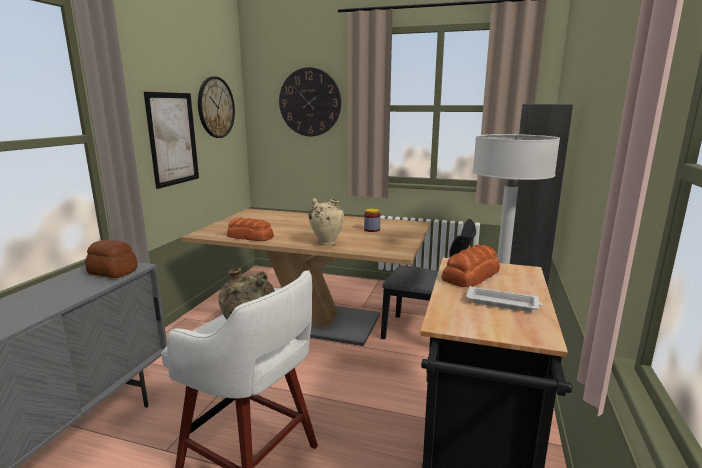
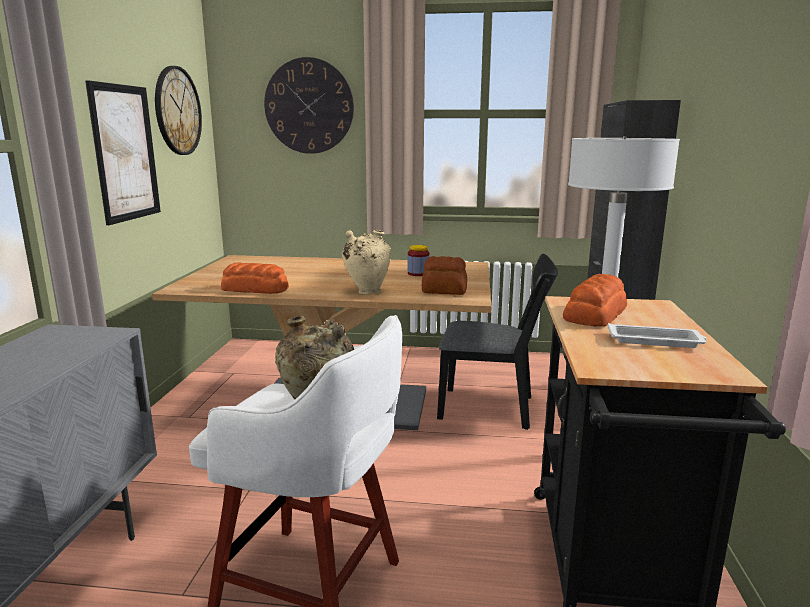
camera: 10 degrees left, 0 degrees up
bread [85,240,137,278] -> bread moved to [422,256,467,295]

